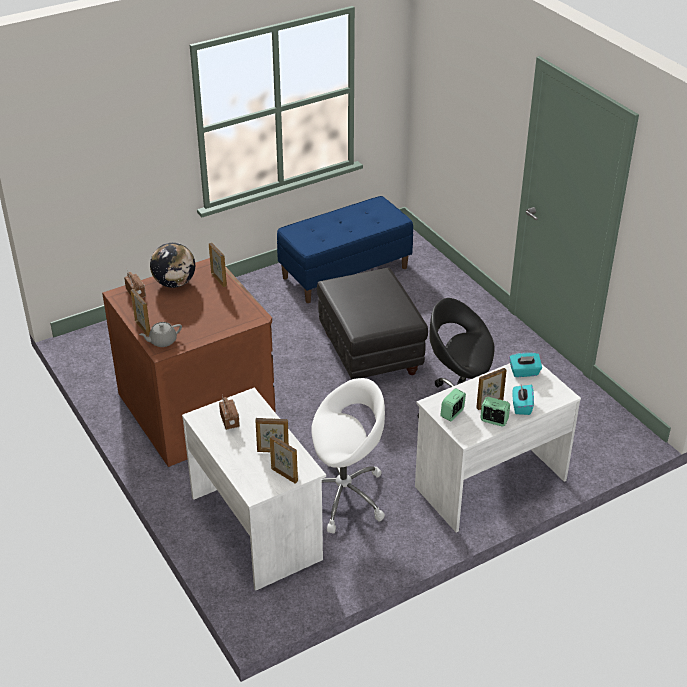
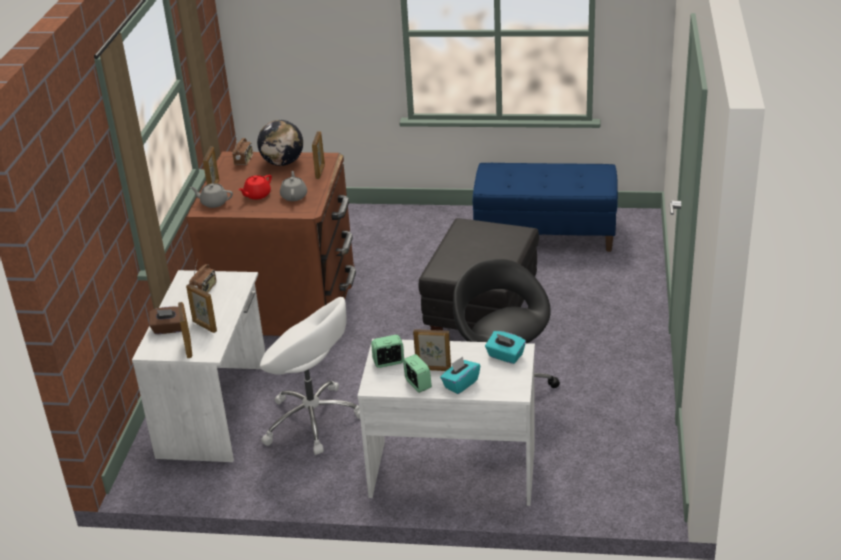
camera: 40 degrees right, 5 degrees down
none -> brown tissue box [149,306,182,334]
none -> red teapot [238,175,272,200]
none -> grey teapot [280,171,307,201]

